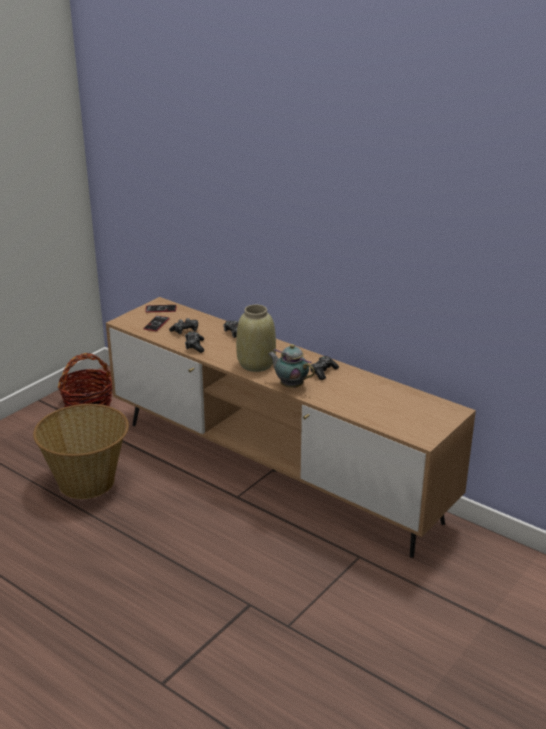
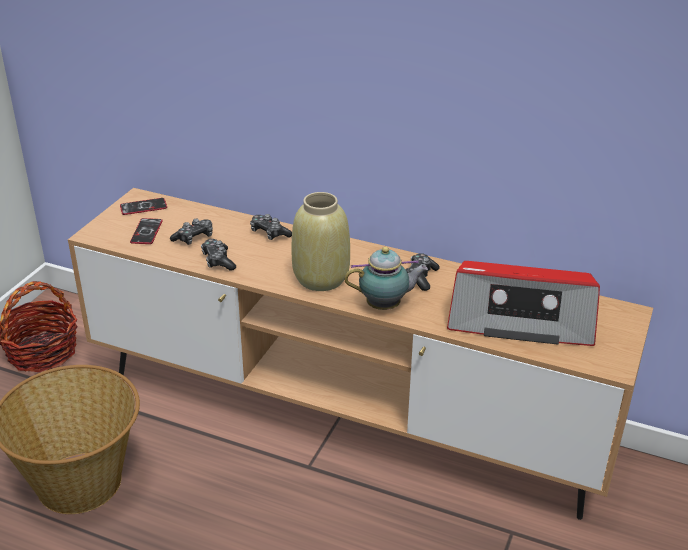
camera: 15 degrees left, 5 degrees up
teapot [268,344,315,388] -> teapot turned 150 degrees clockwise [344,247,428,310]
none -> radio [447,261,600,346]

